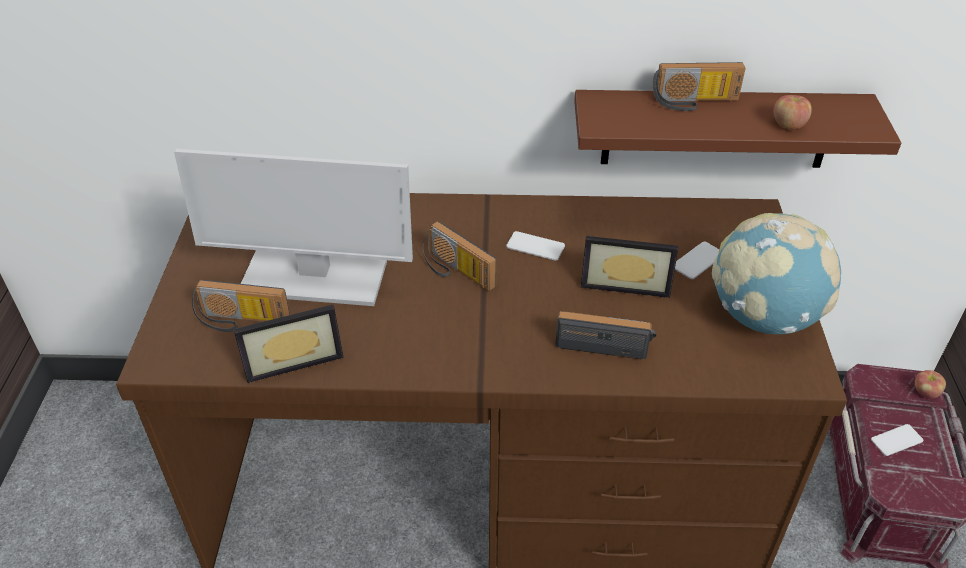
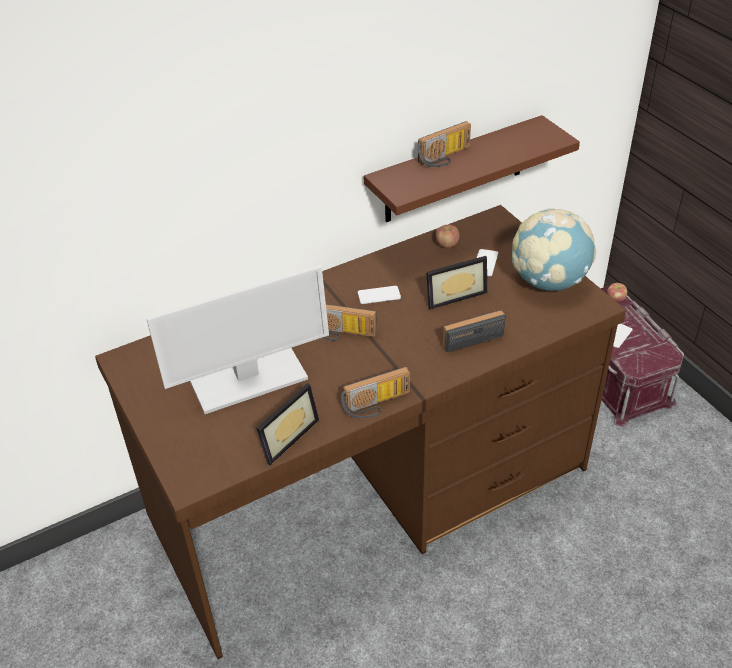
camera: 30 degrees left, 0 degrees up
radio [192,280,290,332] -> radio moved to [341,367,410,418]
apple [773,95,812,129] -> apple moved to [436,225,459,248]

